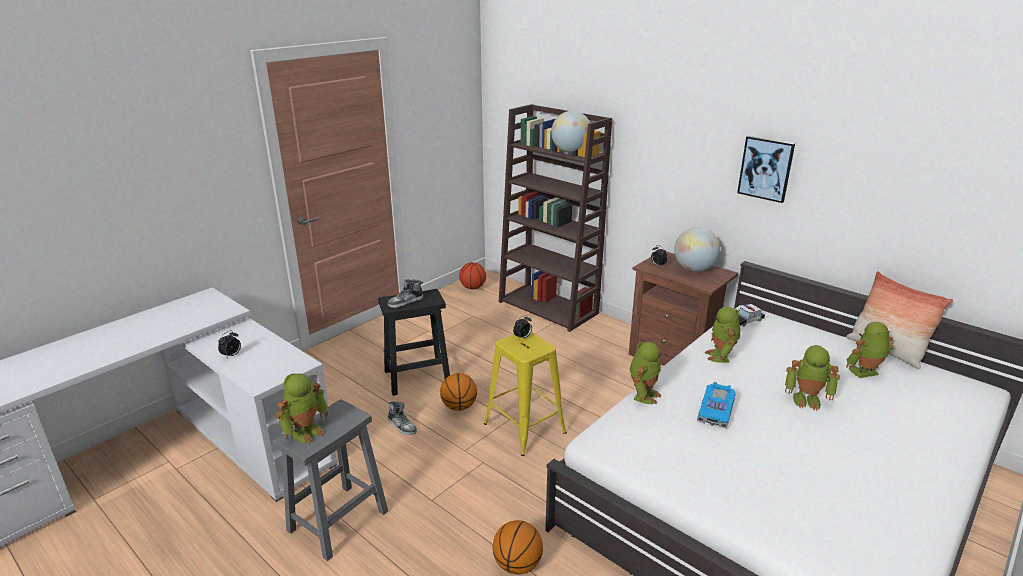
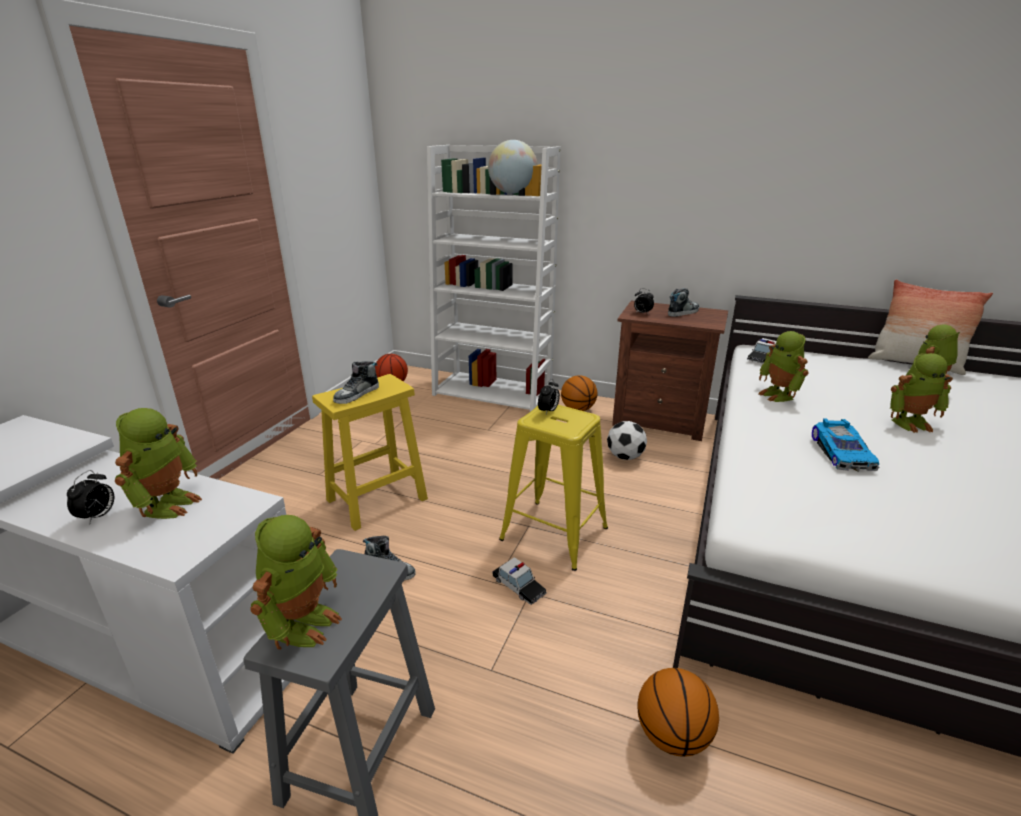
camera: 20 degrees left, 0 degrees up
black stool [378,289,450,396] -> yellow stool [312,374,428,531]
basketball [440,373,477,411] -> basketball moved to [561,375,597,411]
brown bookcase [499,104,612,332] -> white bookcase [427,145,560,412]
toy robot [630,342,661,405] -> toy robot moved to [115,408,202,519]
globe [674,227,720,272] -> shoe [668,288,699,317]
picture [737,136,795,203] -> none
none -> toy car [493,557,547,605]
none -> football [607,421,647,460]

